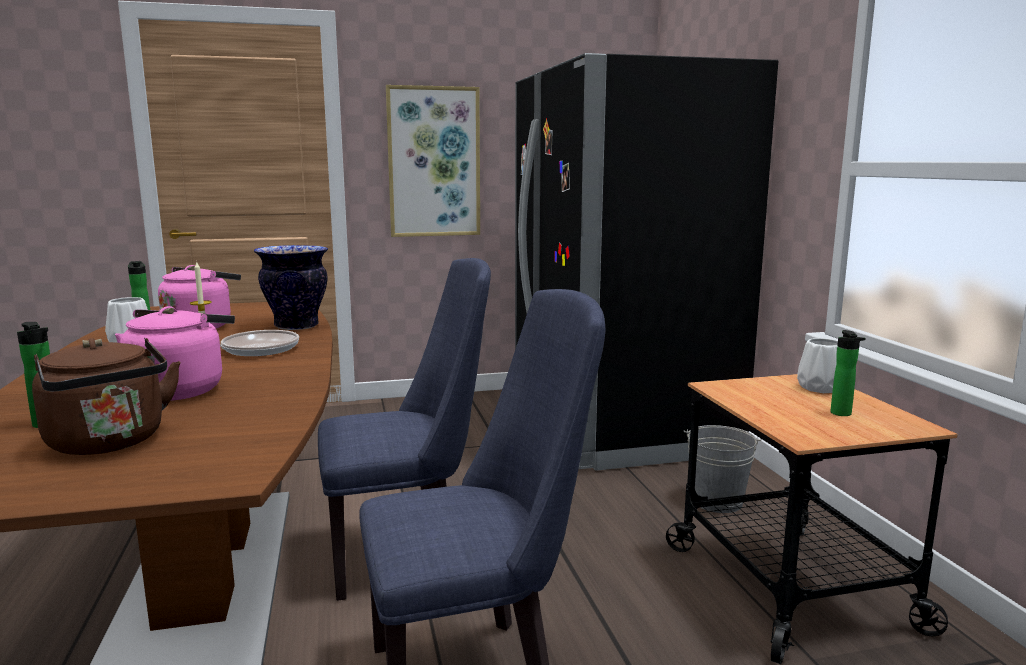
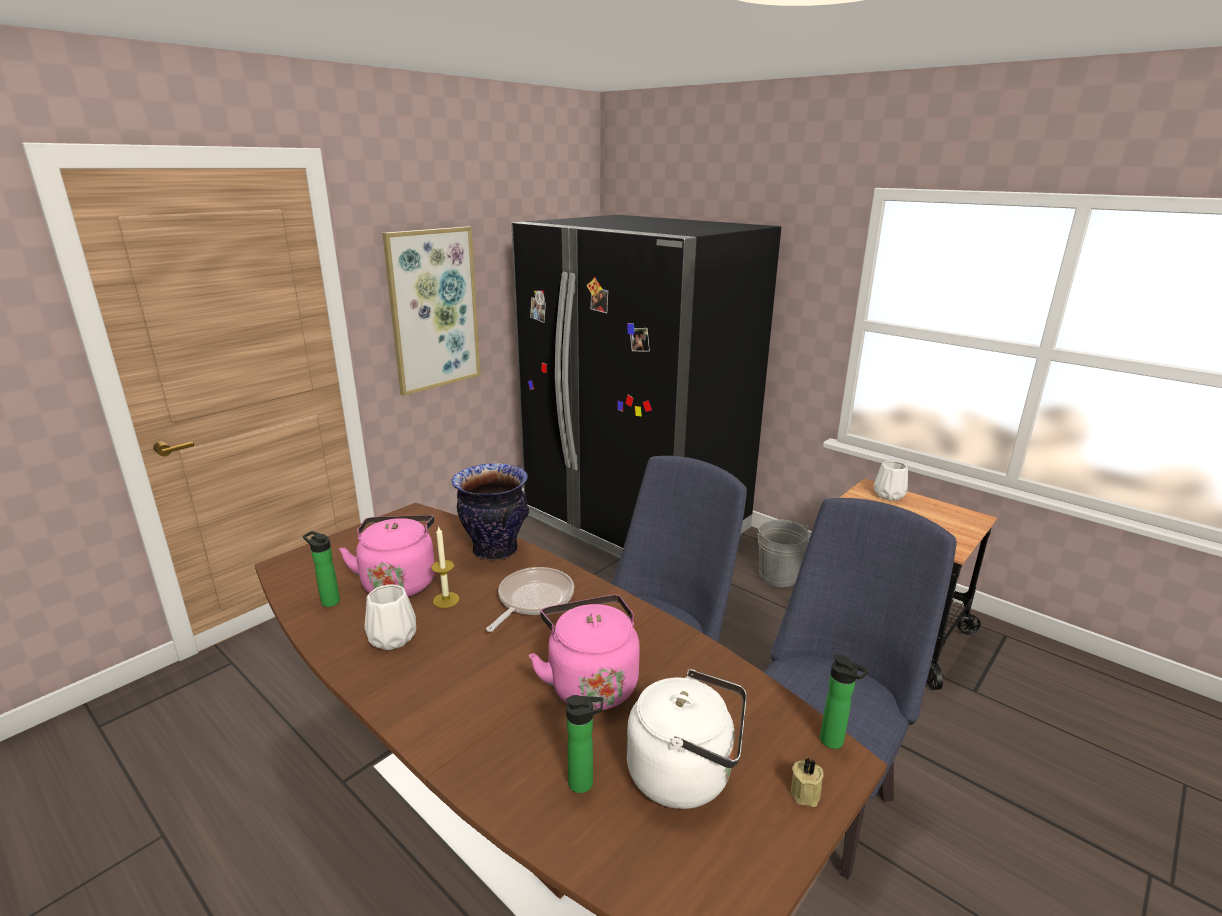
camera: 35 degrees left, 10 degrees up
brown kettle [32,338,180,455] -> white kettle [627,669,747,809]
bottle [830,330,865,416] -> bottle moved to [820,654,869,749]
none -> beige candle [791,758,824,807]

